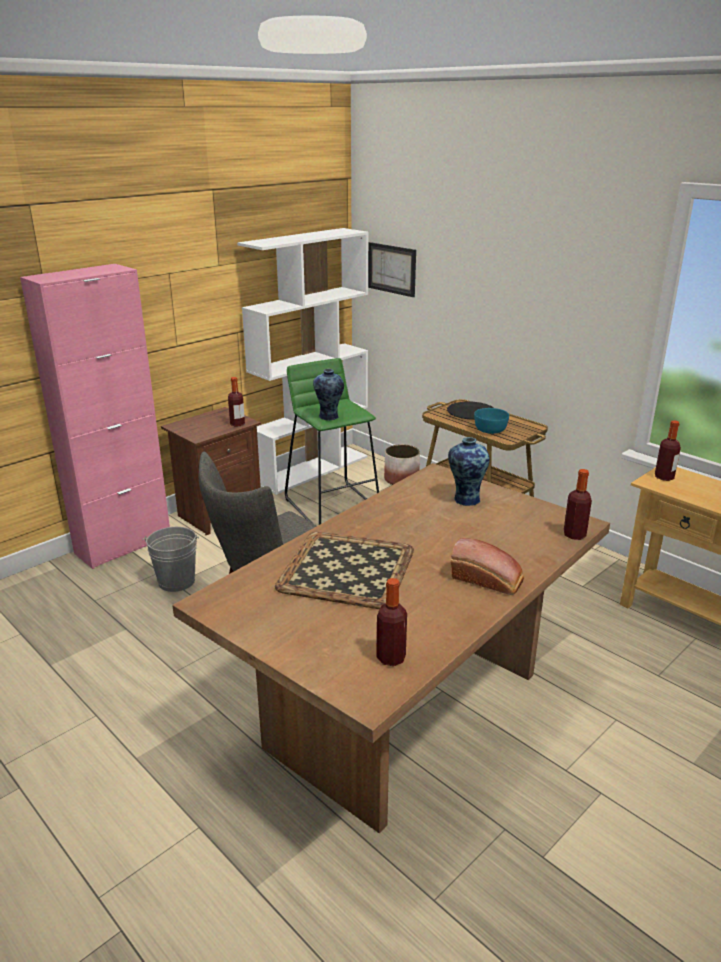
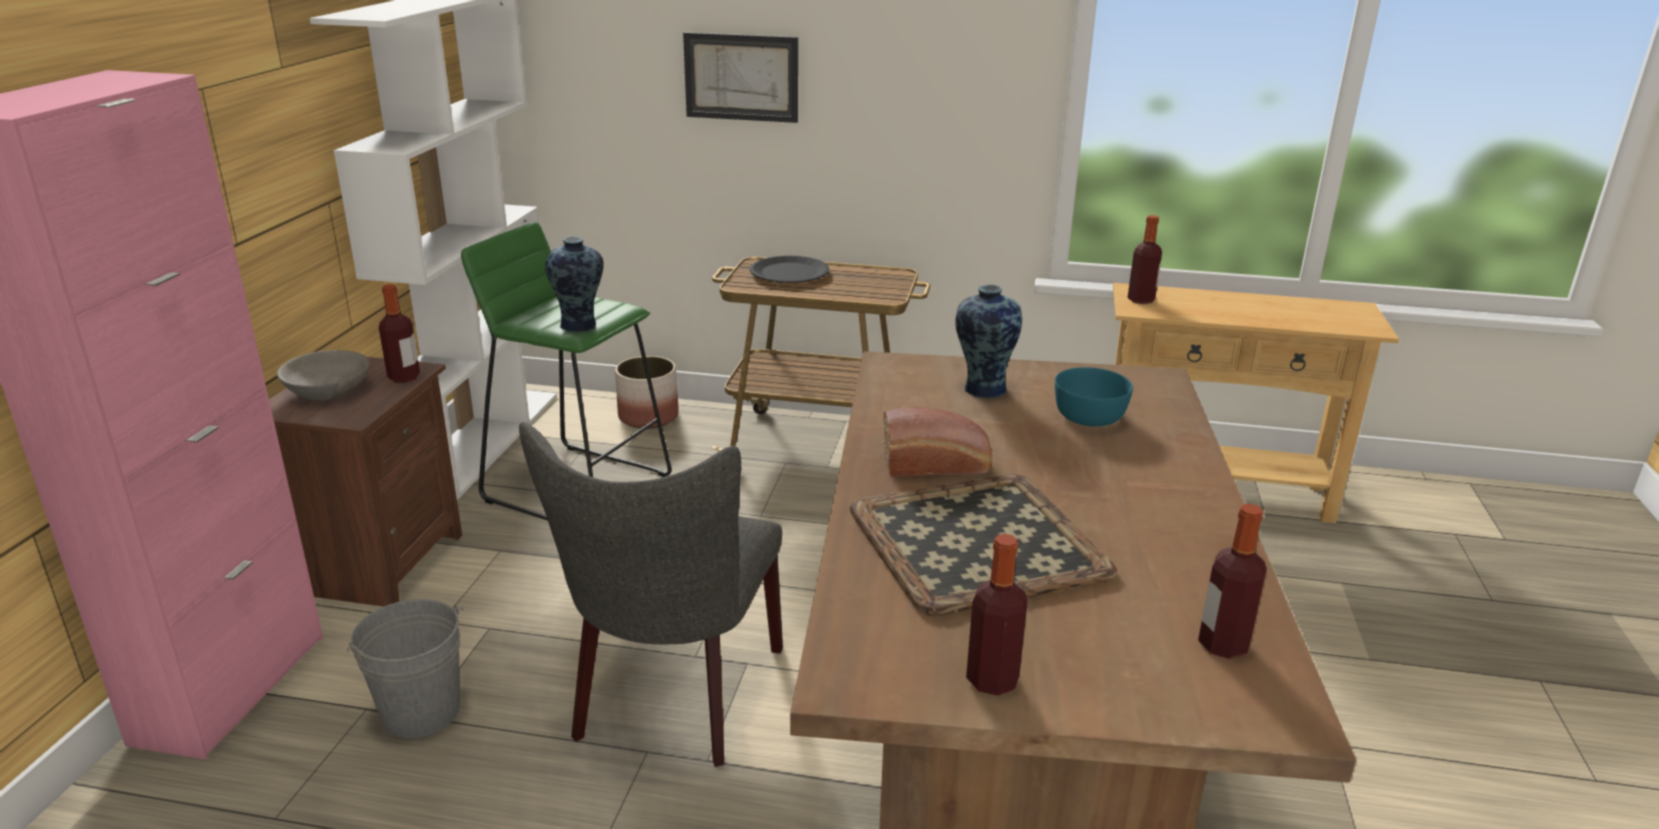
camera: 35 degrees left, 0 degrees up
picture [368,242,416,297] -> picture moved to [683,32,798,123]
bread [451,538,524,595] -> bread moved to [883,407,992,477]
turquoise bowl [474,408,509,434] -> turquoise bowl moved to [1055,367,1133,427]
bottle [564,469,592,540] -> bottle moved to [966,534,1028,696]
none -> grey bowl [277,350,370,400]

